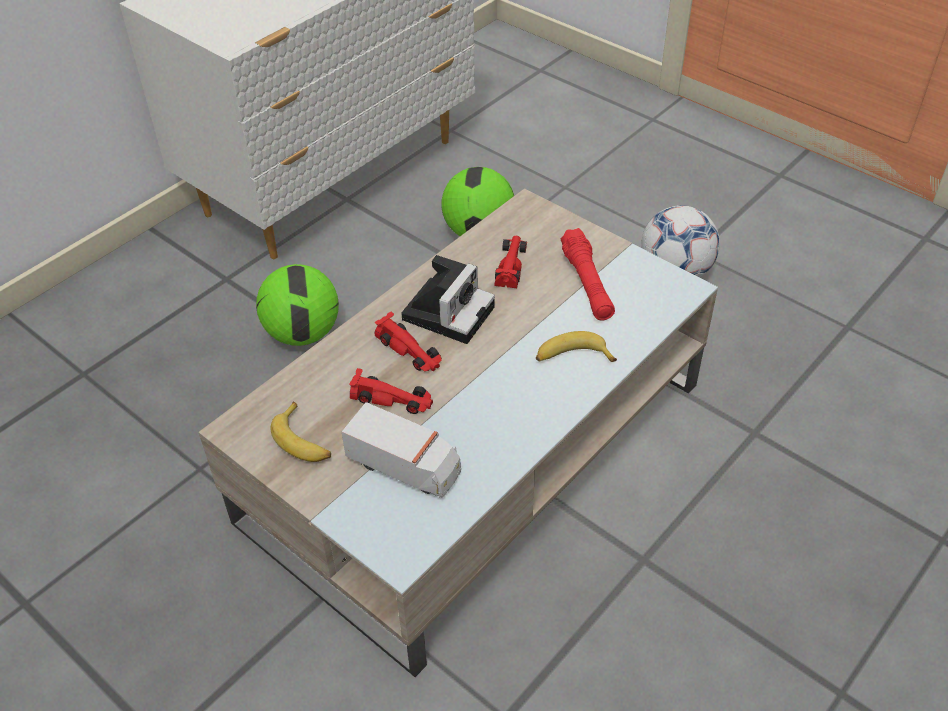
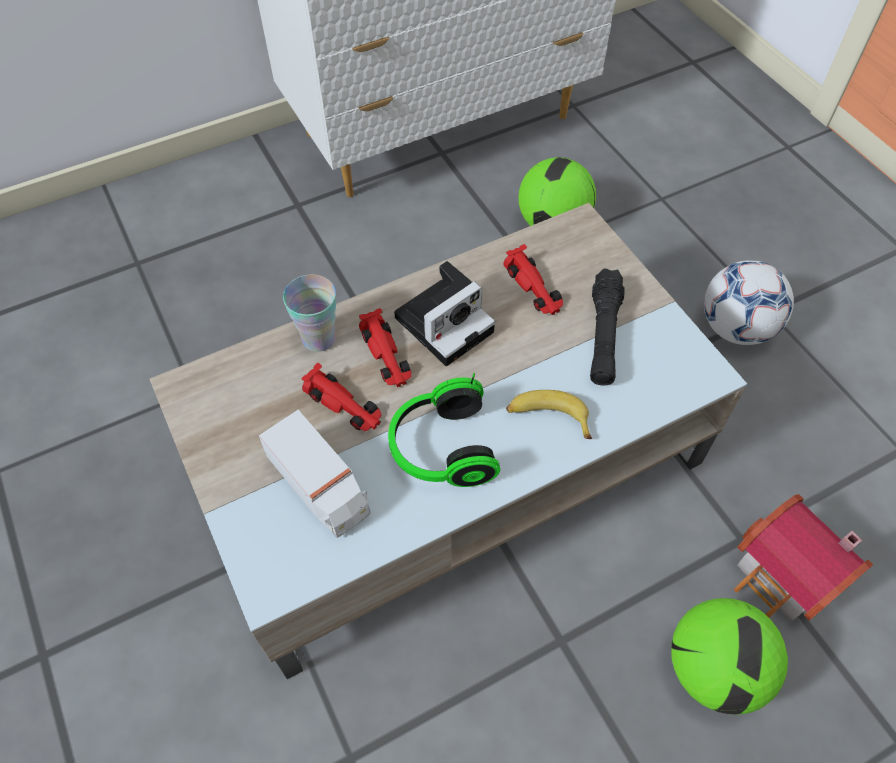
camera: 20 degrees right, 10 degrees up
football [256,264,339,346] -> football moved to [671,598,788,715]
banana [271,401,331,462] -> none
red toy car [494,236,527,288] -> red toy car turned 120 degrees clockwise [503,244,563,315]
red flashlight [561,228,615,321] -> black flashlight [590,268,625,386]
none -> cup [283,275,336,352]
none -> headphones [388,373,500,487]
none -> toy house [734,494,873,622]

